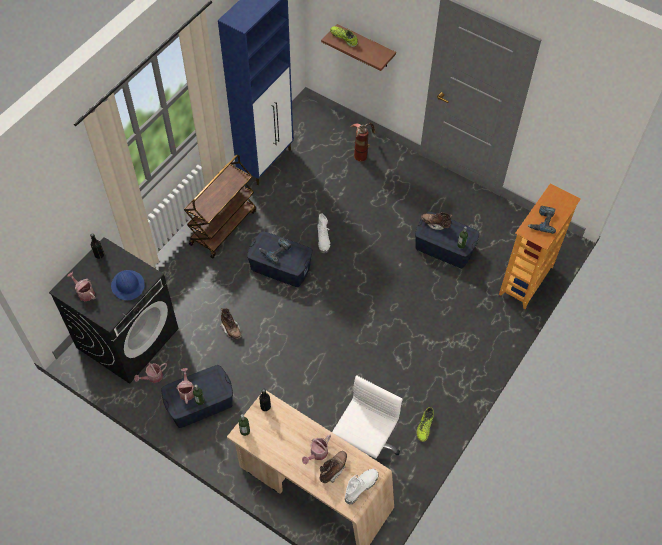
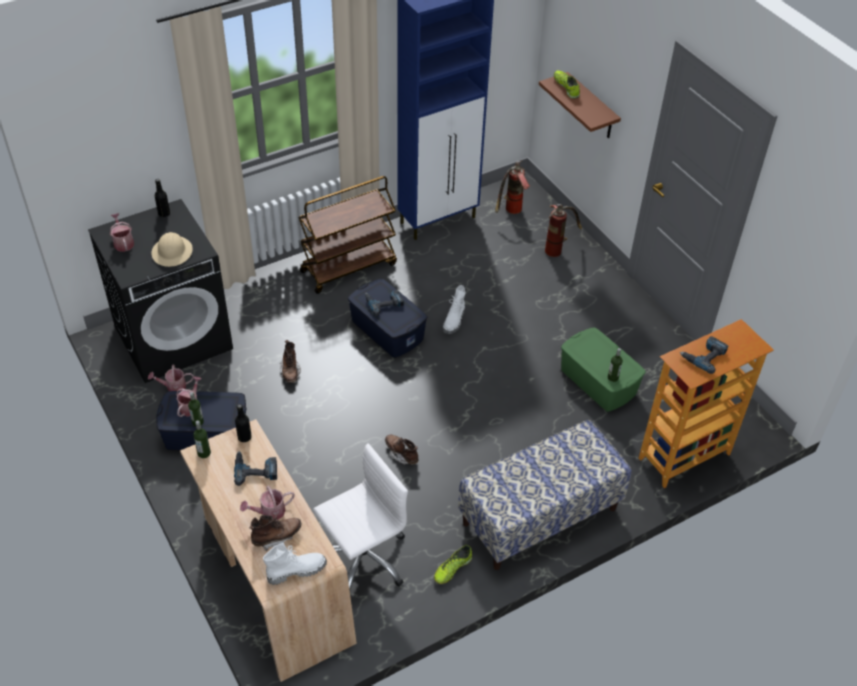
camera: 25 degrees right, 10 degrees down
blue hard hat [111,270,145,300] -> beige hard hat [152,232,193,267]
blue storage box [415,211,479,268] -> green storage box [561,327,646,412]
brown boot [421,213,452,230] -> brown boot moved to [385,435,419,465]
none -> power drill [234,451,277,486]
none -> bench [458,420,632,570]
none -> fire extinguisher [495,160,530,214]

